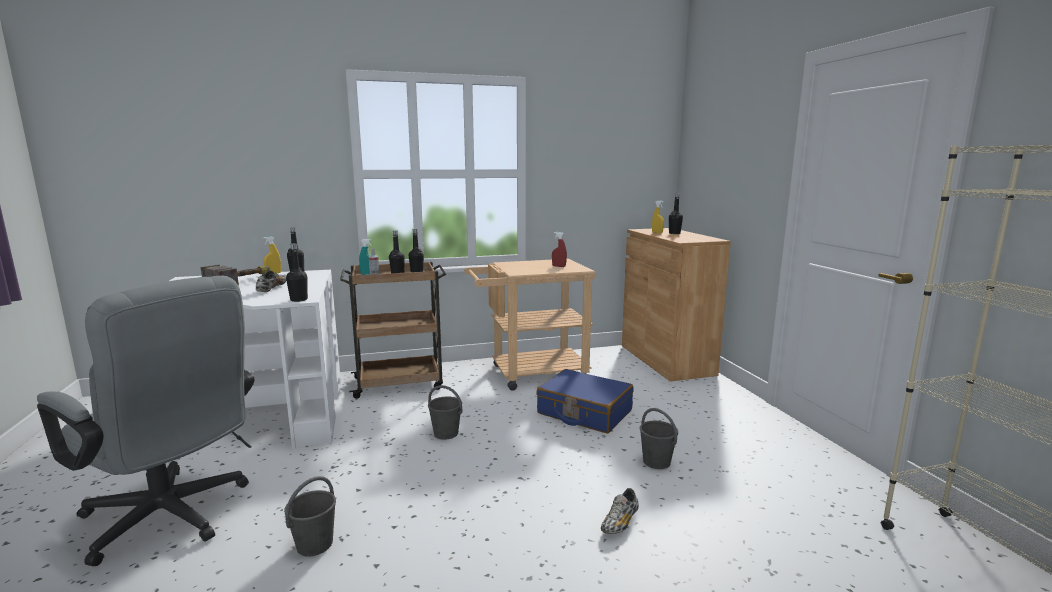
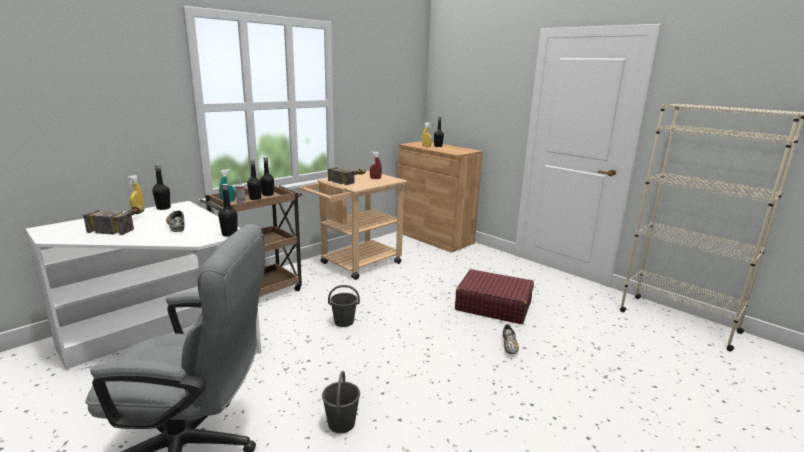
camera: 30 degrees left, 5 degrees up
blue suitcase [536,369,633,434] -> none
grey bucket [640,408,678,469] -> red suitcase [455,269,534,324]
none -> hammer [328,167,366,185]

